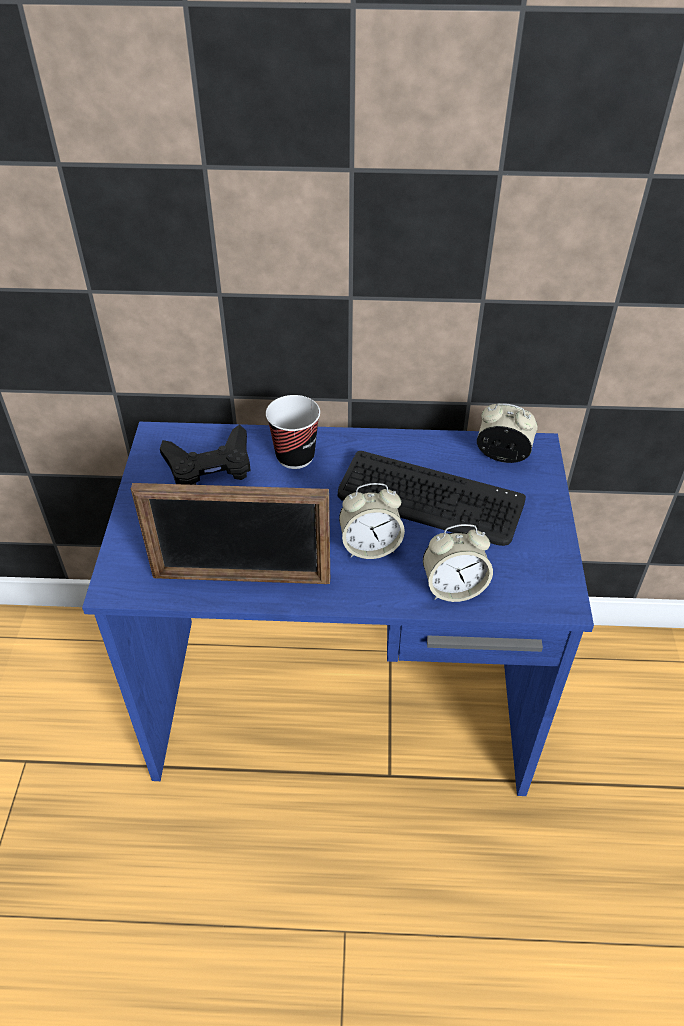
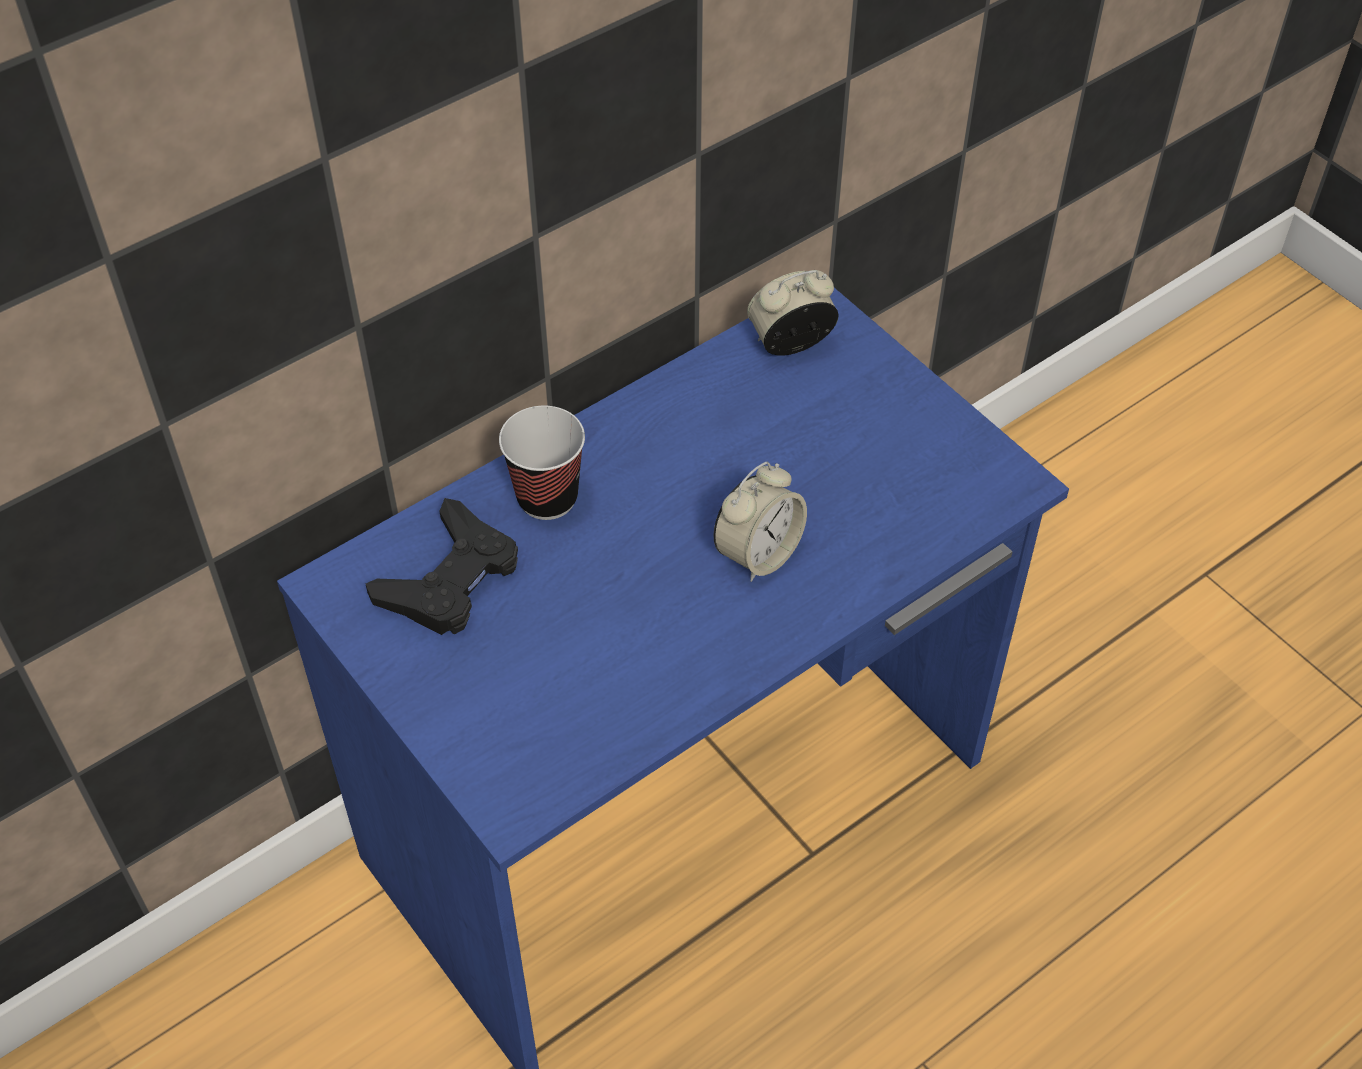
camera: 40 degrees left, 5 degrees up
picture frame [131,483,330,584] -> none
keyboard [338,451,526,546] -> none
alarm clock [423,524,493,602] -> none

